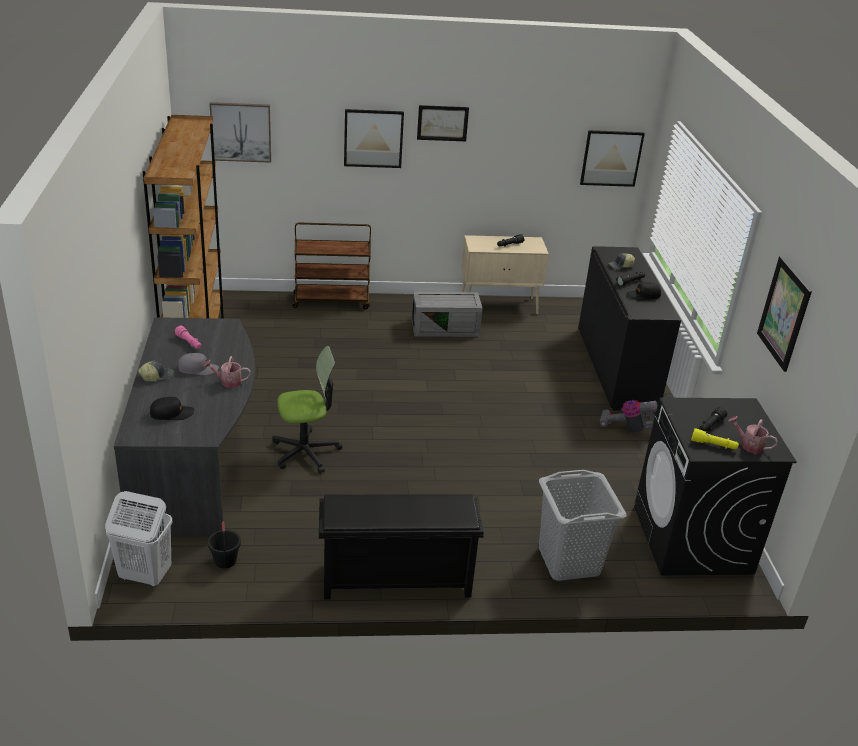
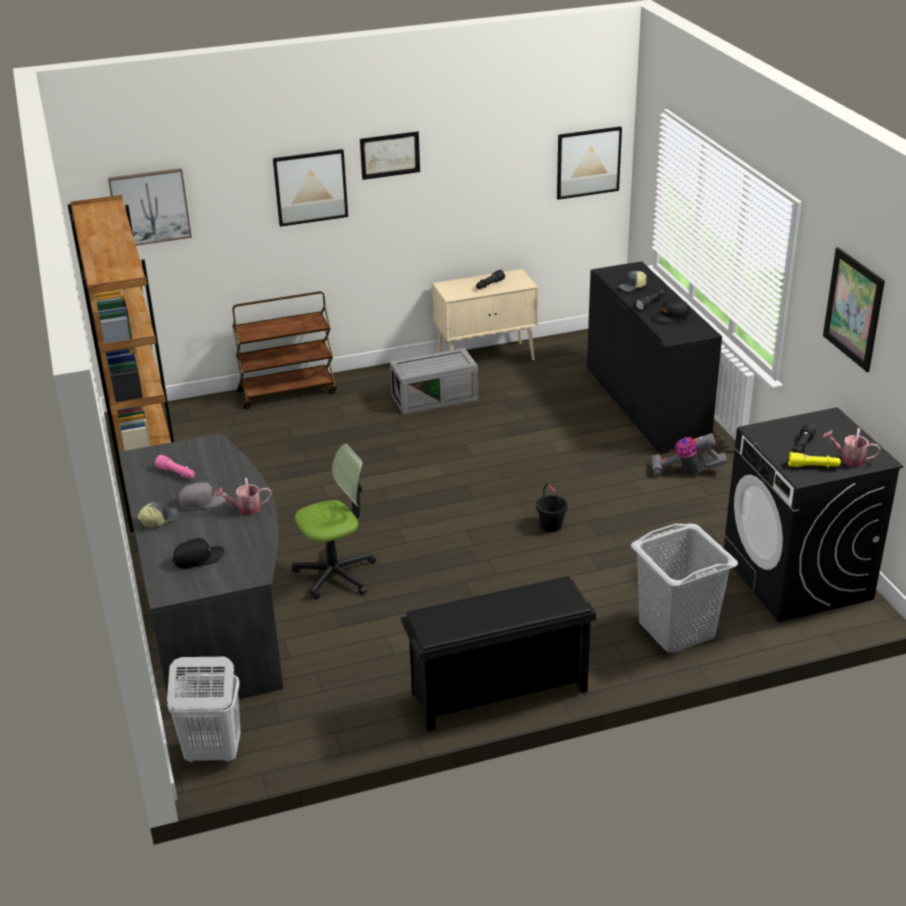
camera: 10 degrees left, 0 degrees up
black bucket [208,521,241,568] -> black bucket moved to [536,485,568,532]

